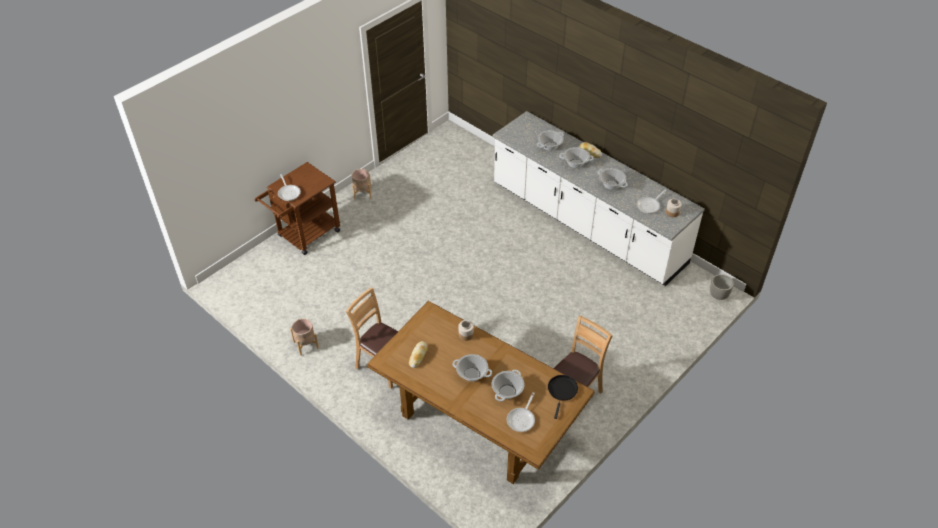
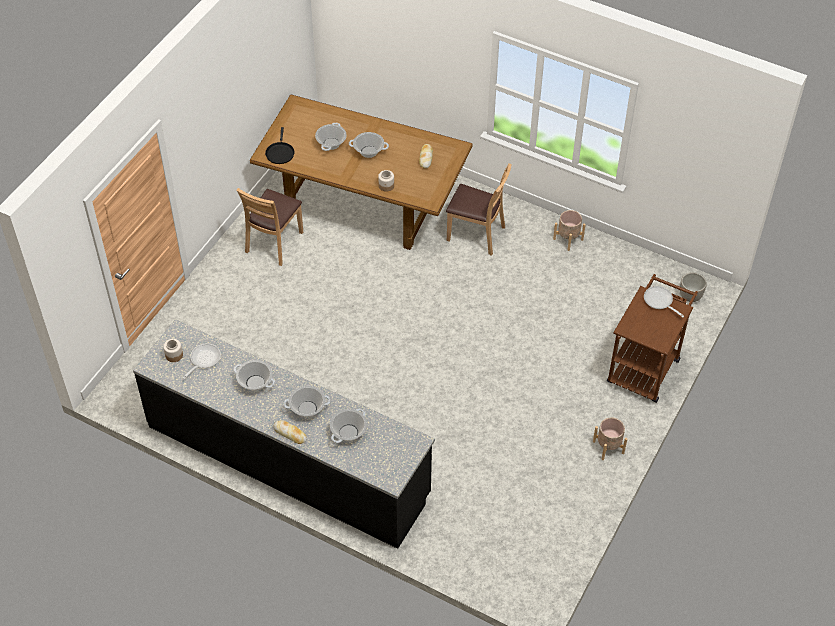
camera: 165 degrees right, 5 degrees up
white counter [493,111,705,286] -> black counter [133,319,435,549]
frying pan [507,392,535,432] -> none
planter [710,274,734,300] -> planter moved to [680,272,707,302]

